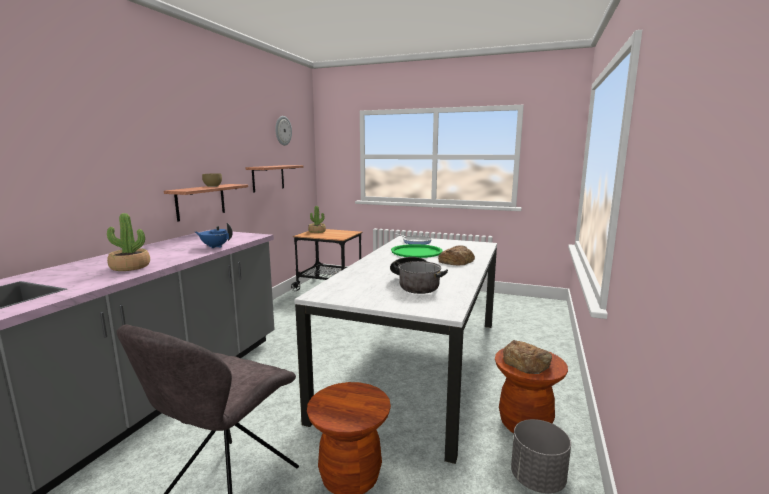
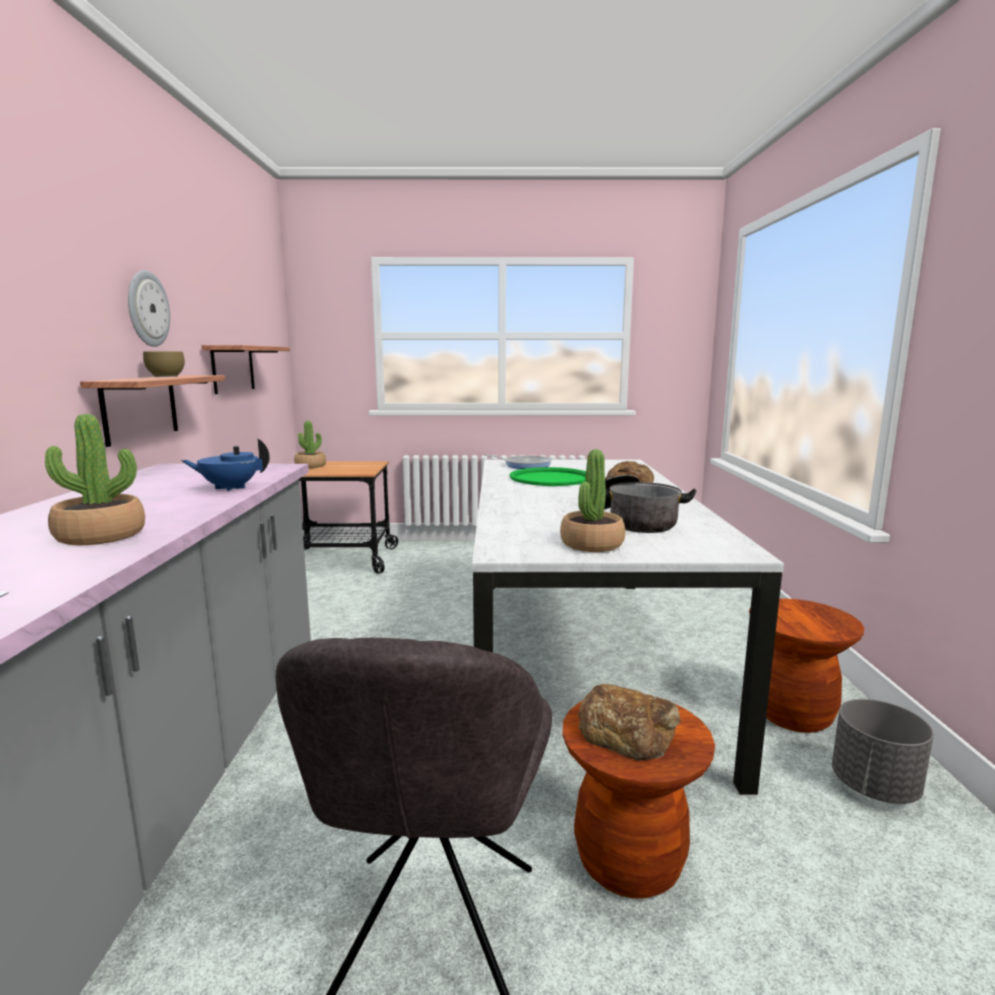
camera: 20 degrees left, 0 degrees up
wall clock [275,116,292,146] -> wall clock moved to [128,270,170,347]
bread [503,340,552,374] -> bread moved to [578,684,681,760]
none -> potted plant [560,449,625,552]

